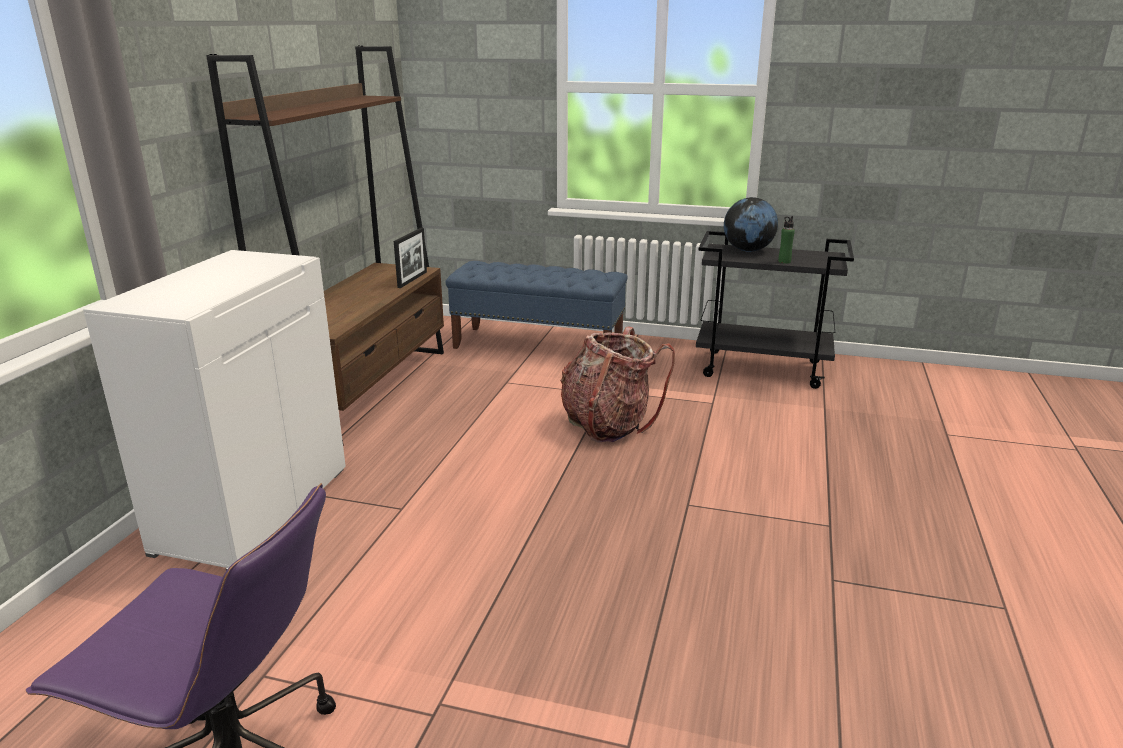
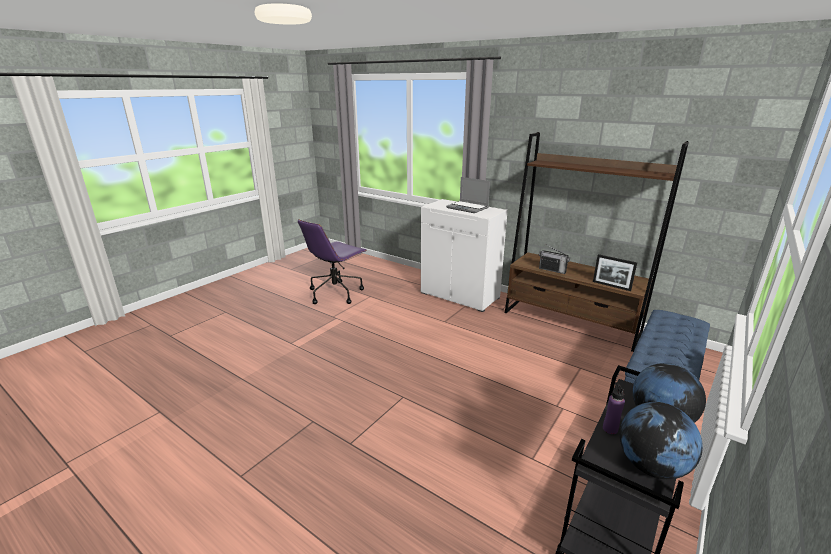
camera: 110 degrees right, 0 degrees up
backpack [560,326,675,443] -> none
green bottle [778,216,795,264] -> purple bottle [603,382,625,434]
none -> laptop [446,177,490,213]
none -> radio [539,244,570,274]
none -> globe [620,402,703,479]

